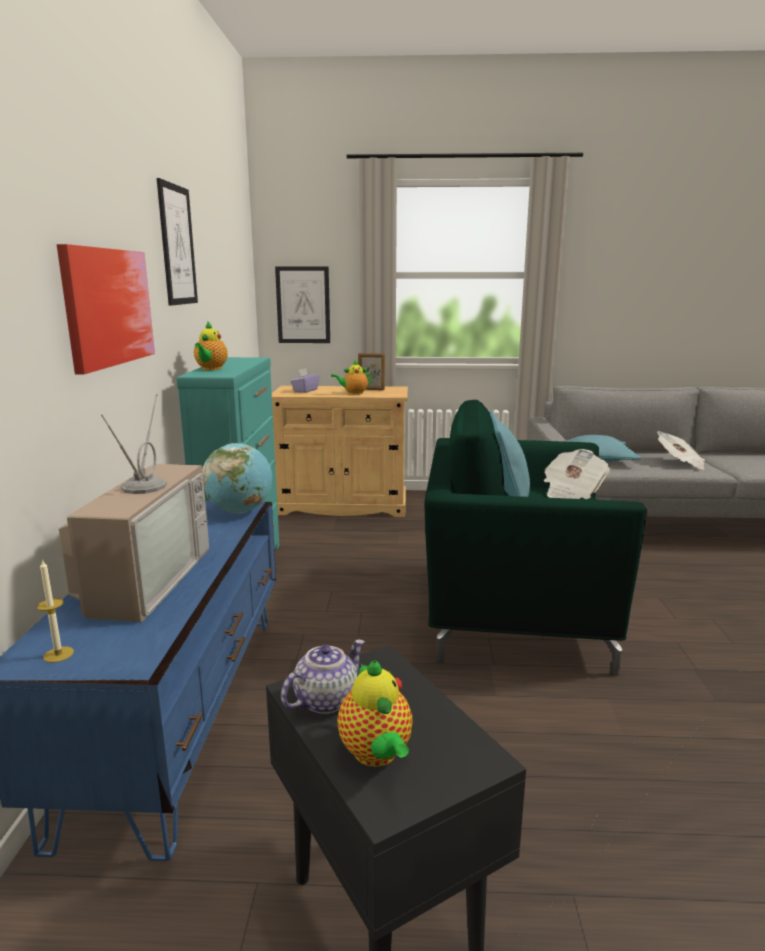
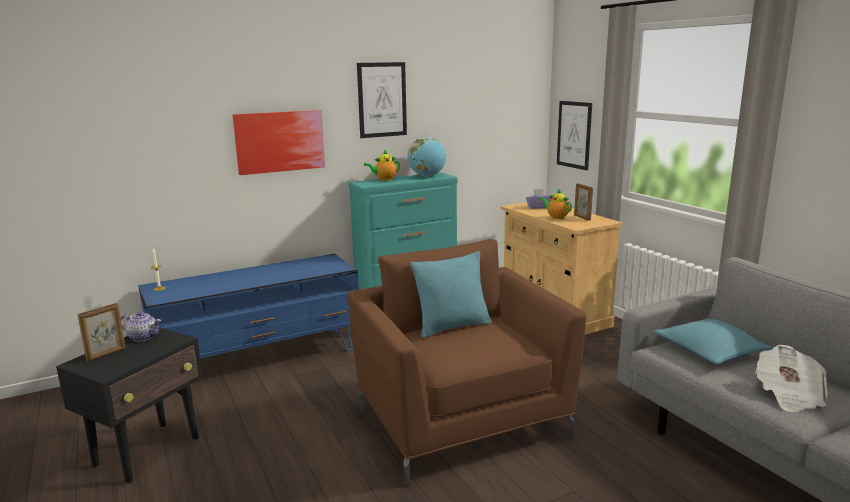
camera: 60 degrees right, 0 degrees up
television [59,393,209,622] -> none
globe [202,443,272,513] -> globe moved to [407,137,446,177]
teapot [337,660,413,767] -> picture frame [78,303,126,362]
green armchair [425,400,647,676] -> brown armchair [348,239,586,487]
newspaper [544,449,610,499] -> none

